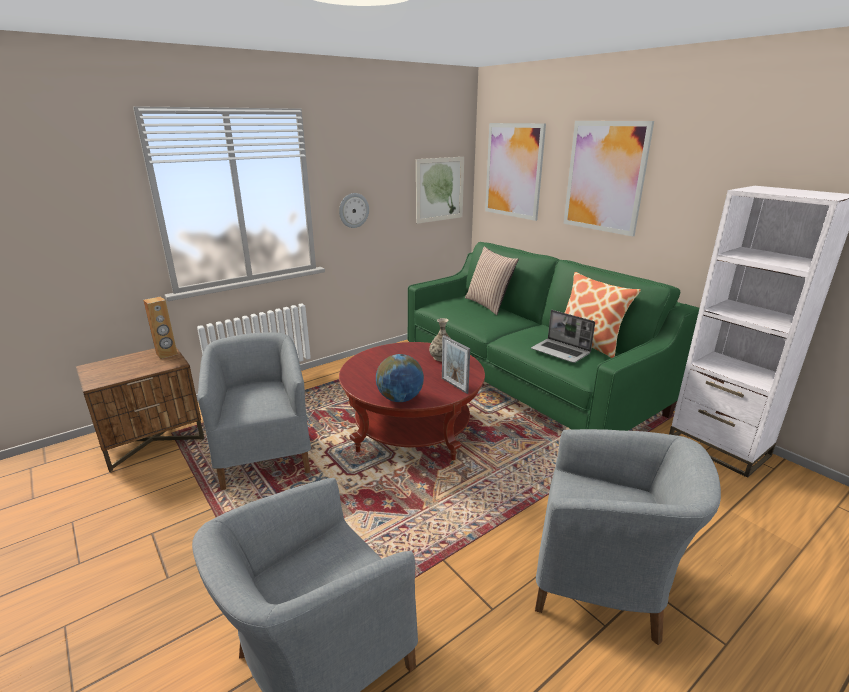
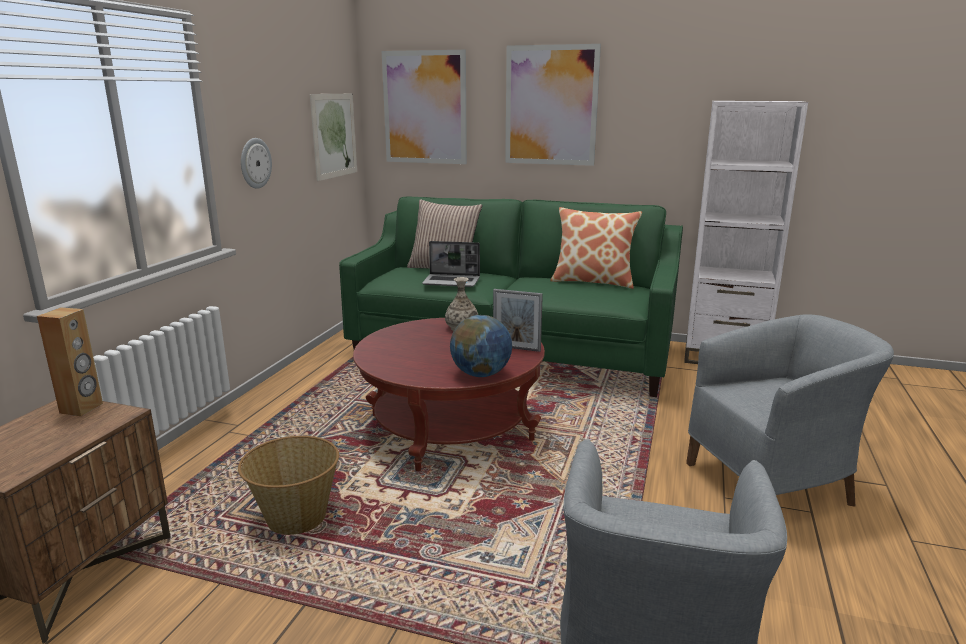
camera: 35 degrees left, 5 degrees down
grey armchair [198,332,311,490] -> basket [238,436,339,535]
laptop [531,310,595,363] -> laptop moved to [422,241,480,287]

